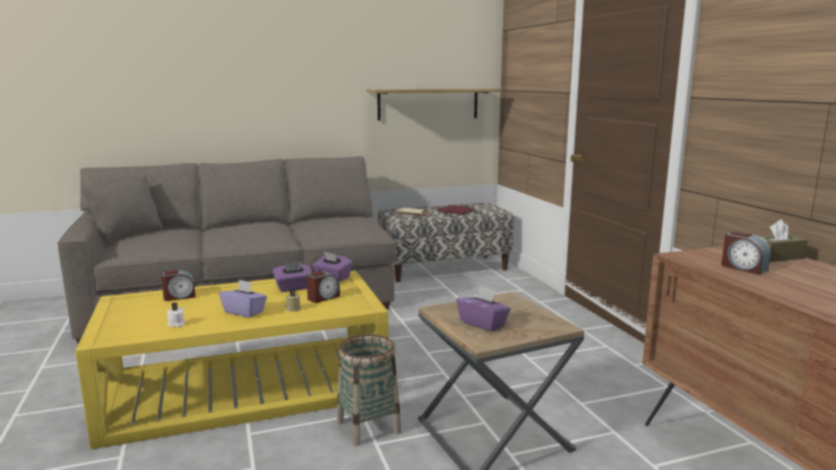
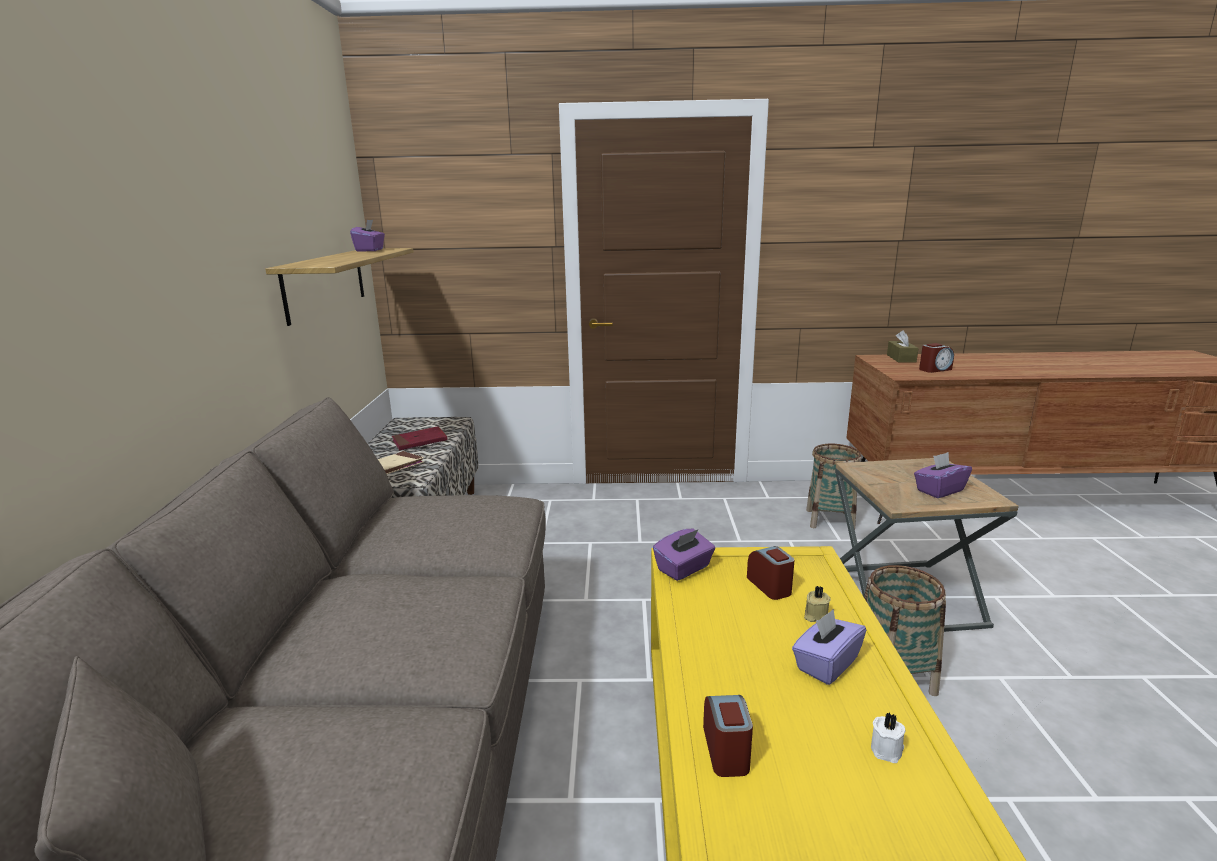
camera: 70 degrees left, 5 degrees up
purple tissue box [273,261,312,292] -> purple tissue box moved to [350,220,385,252]
none -> basket [806,444,862,529]

